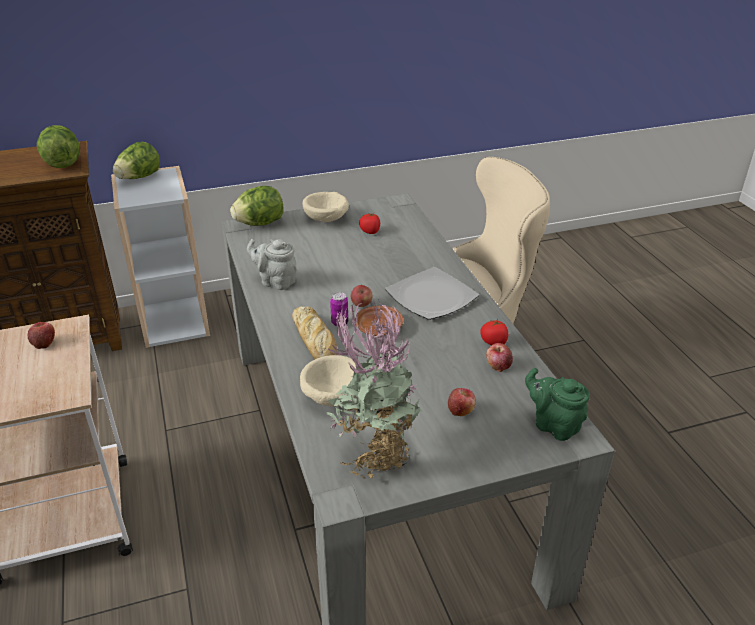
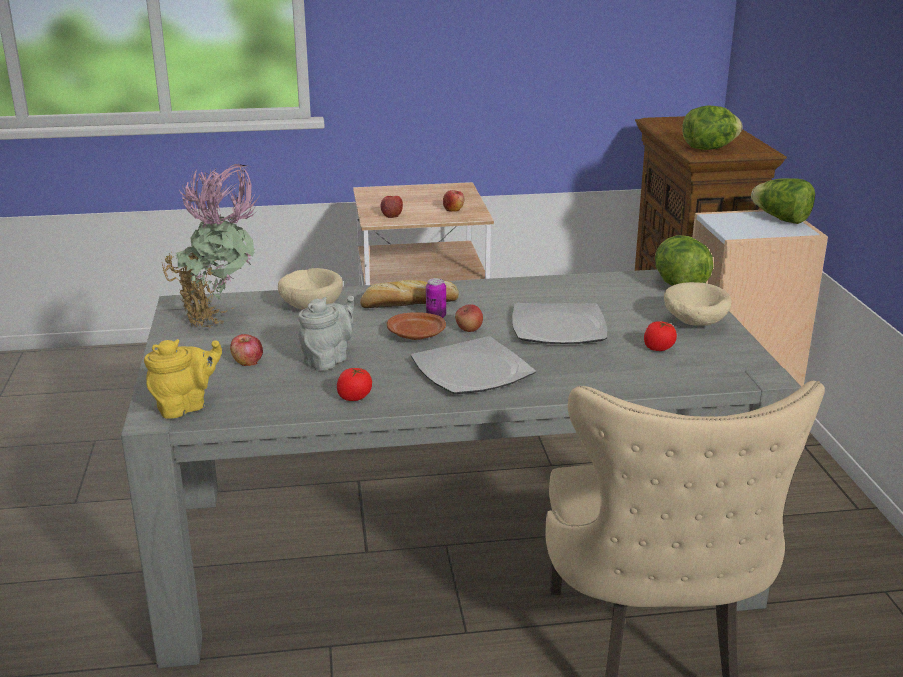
camera: 100 degrees right, 10 degrees down
grey teapot [247,239,297,290] -> grey teapot moved to [298,296,354,371]
apple [486,343,513,372] -> apple moved to [380,196,403,218]
green teapot [525,368,590,441] -> yellow teapot [144,339,222,419]
none -> plate [512,303,607,344]

